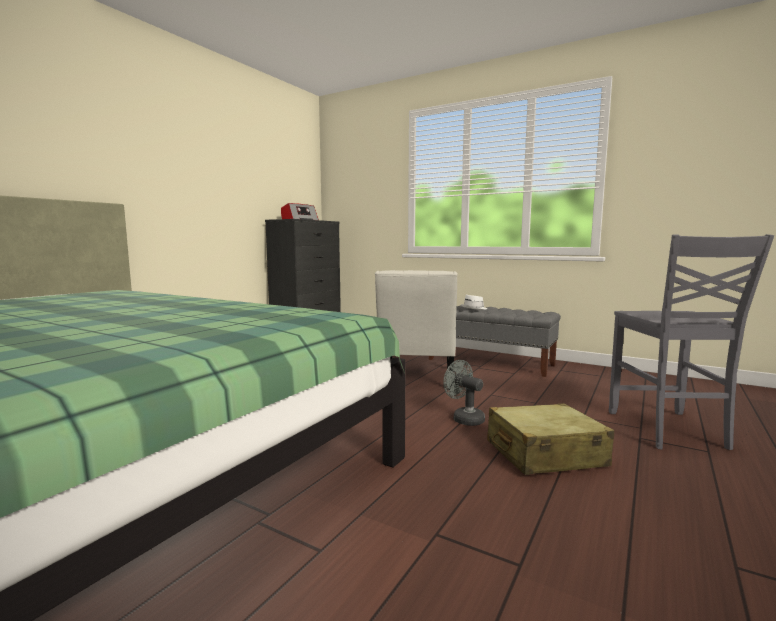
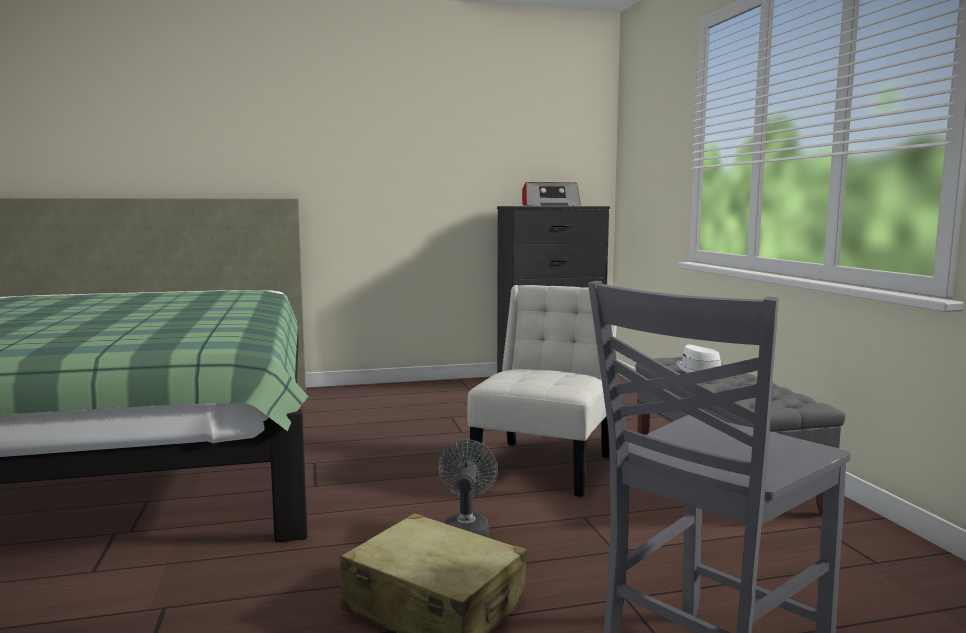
camera: 45 degrees right, 0 degrees up
white chair [375,270,458,390] -> white chair turned 150 degrees clockwise [467,285,617,497]

